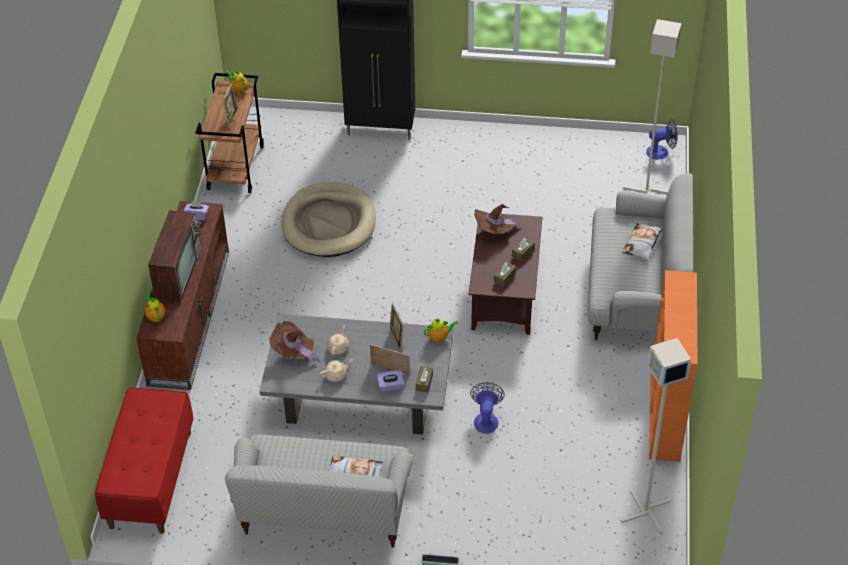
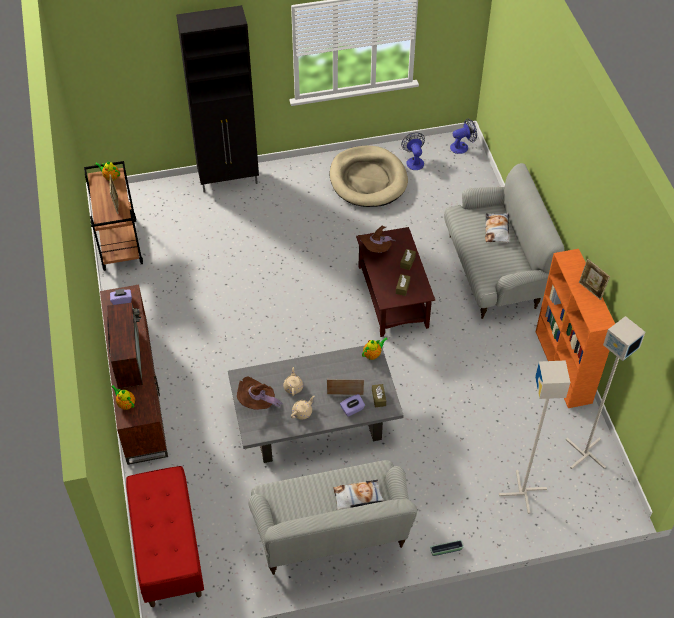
camera: 20 degrees left, 5 degrees up
beige dog bed [281,182,376,257] -> beige dog bed moved to [330,146,408,207]
picture frame [389,303,404,352] -> picture frame moved to [579,259,610,300]
fan [470,382,505,433] -> fan moved to [401,133,425,170]
grey floor lamp [623,19,682,194] -> grey floor lamp moved to [499,360,570,514]

